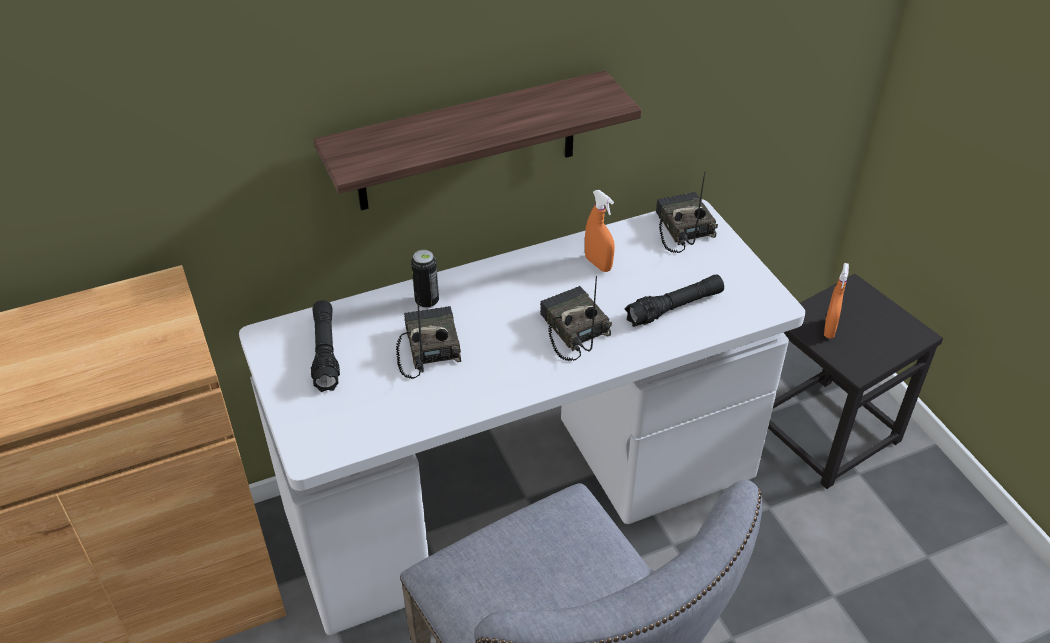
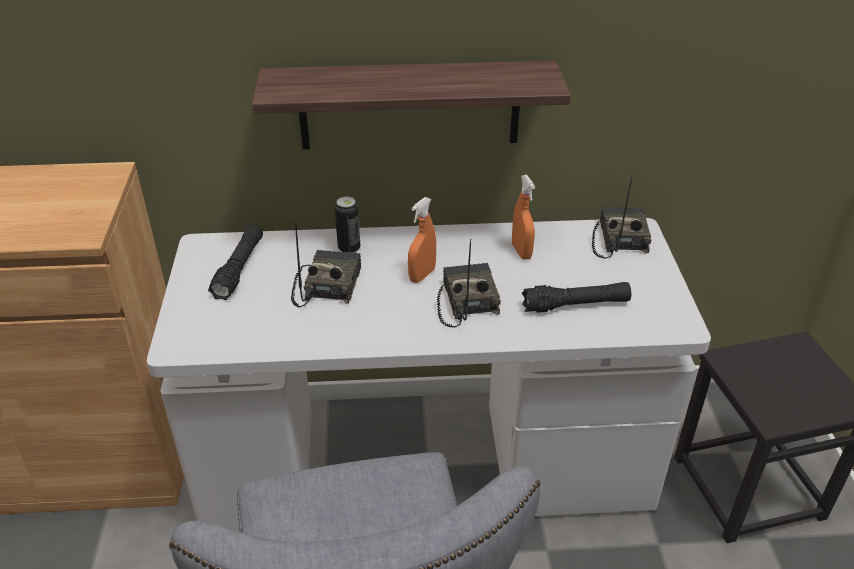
camera: 20 degrees right, 5 degrees down
orange spray bottle [824,263,849,339] -> orange spray bottle moved to [408,197,436,283]

